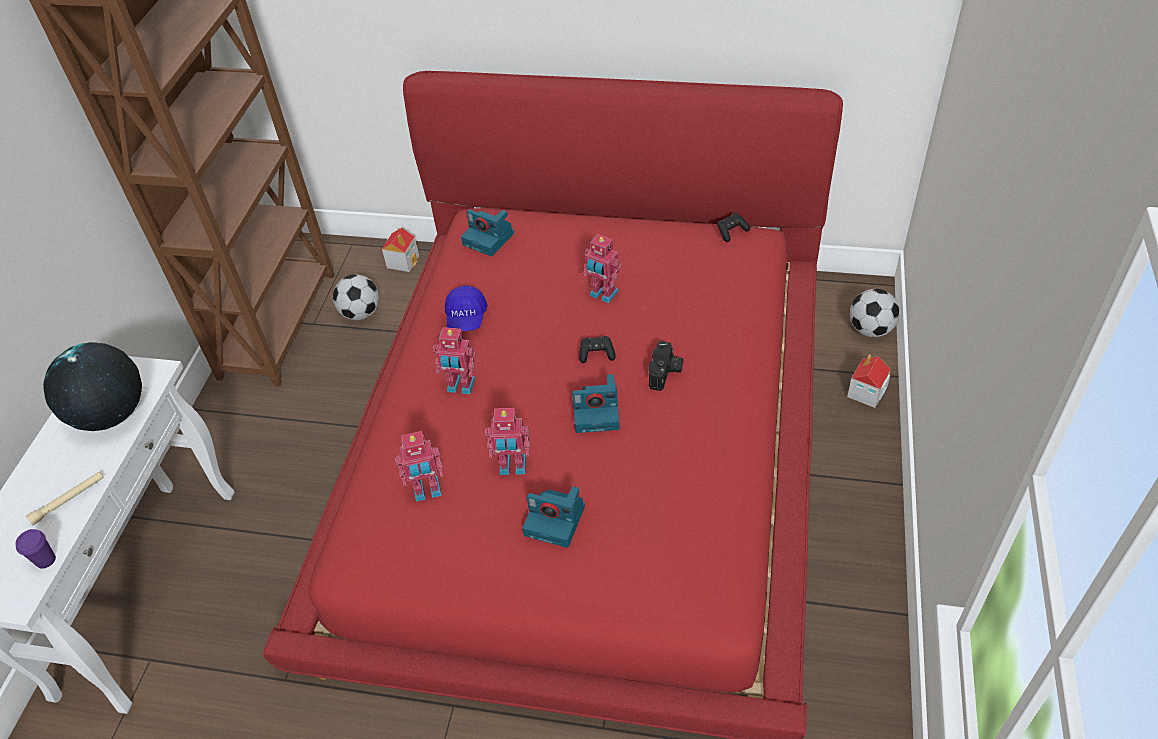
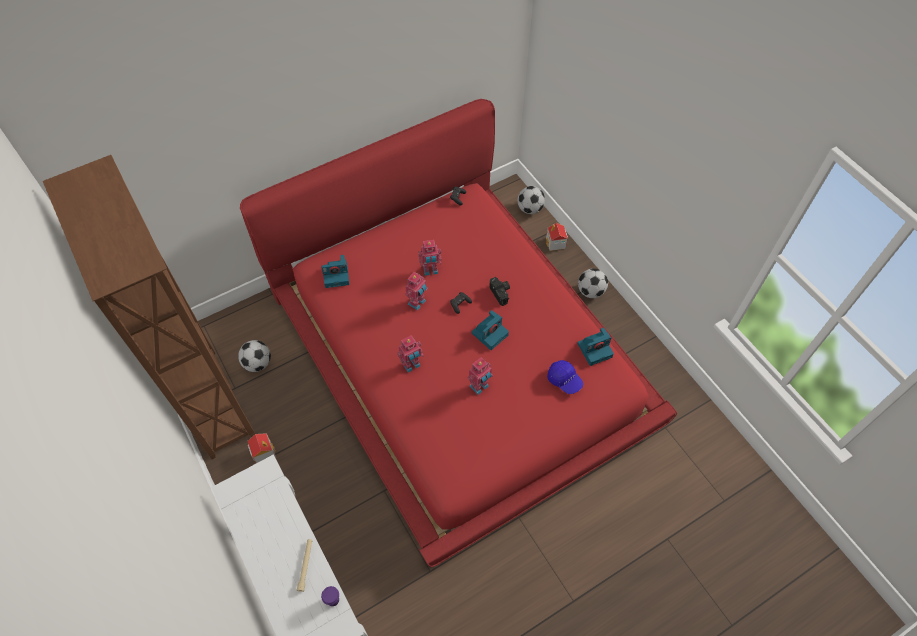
camera: 45 degrees left, 10 degrees up
globe [43,342,142,431] -> none
toy house [382,228,419,272] -> toy house moved to [248,433,276,463]
toy robot [395,431,443,502] -> toy robot moved to [405,272,428,310]
blue cap [445,285,488,331] -> blue cap moved to [547,360,583,394]
camera [523,486,585,548] -> camera moved to [577,327,614,366]
none -> football [578,268,608,298]

